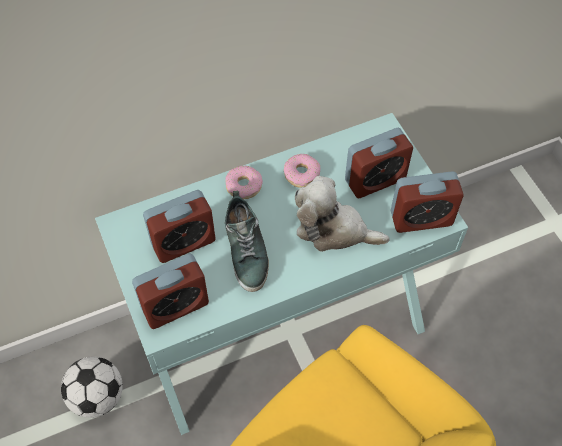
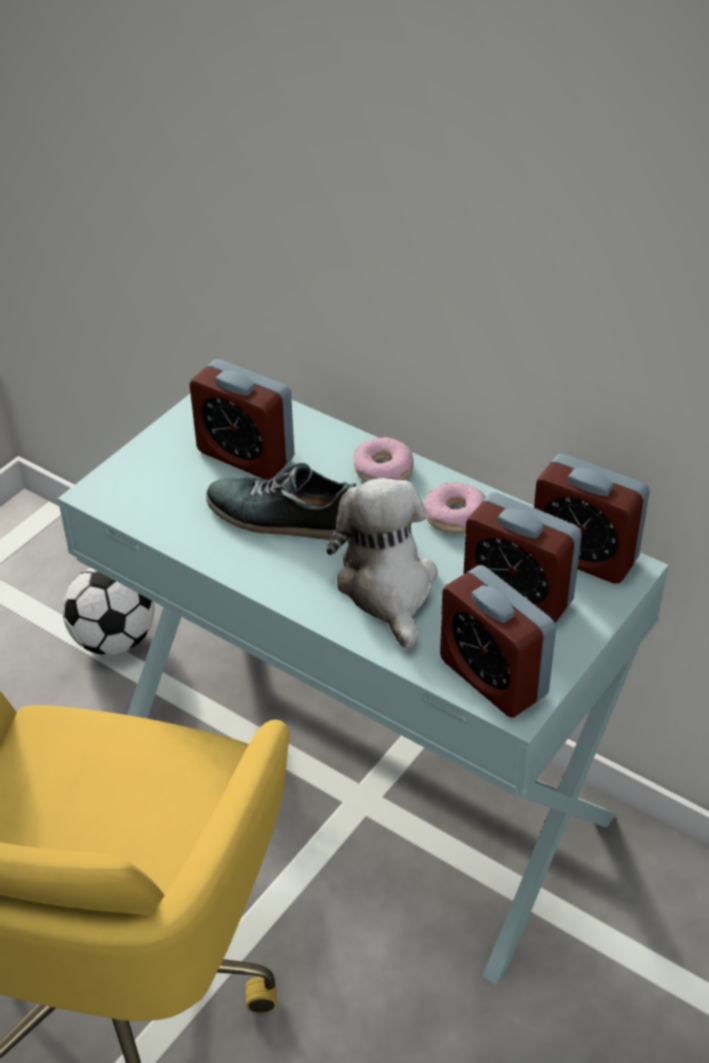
camera: 60 degrees right, 15 degrees down
alarm clock [132,253,209,329] -> alarm clock moved to [534,454,650,584]
shoe [225,191,269,292] -> shoe turned 60 degrees clockwise [206,463,356,540]

